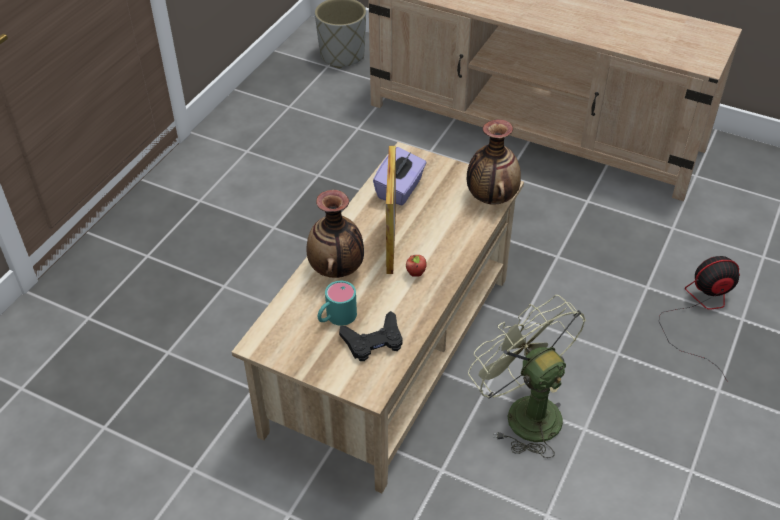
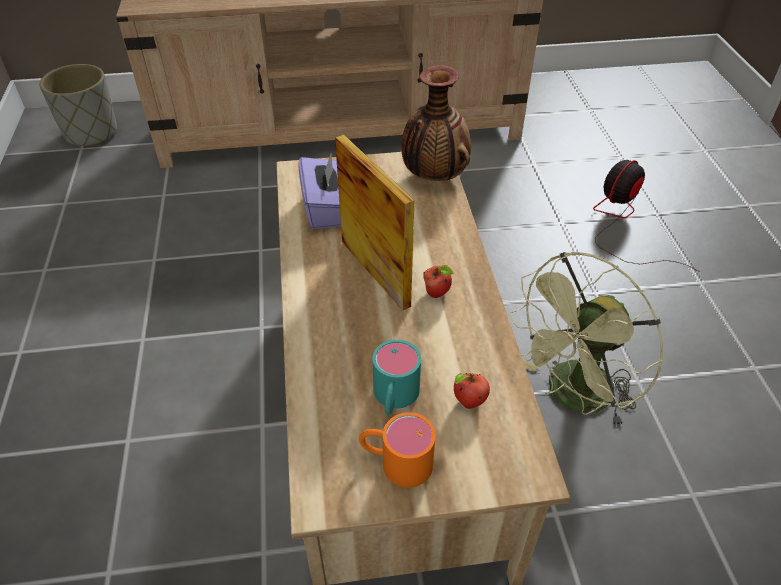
camera: 35 degrees left, 0 degrees up
vase [306,190,364,278] -> none
black game controller [339,311,403,361] -> apple [454,373,490,409]
green fan [468,295,586,458] -> green fan turned 60 degrees counterclockwise [509,251,663,428]
none -> orange mug [359,412,436,488]

